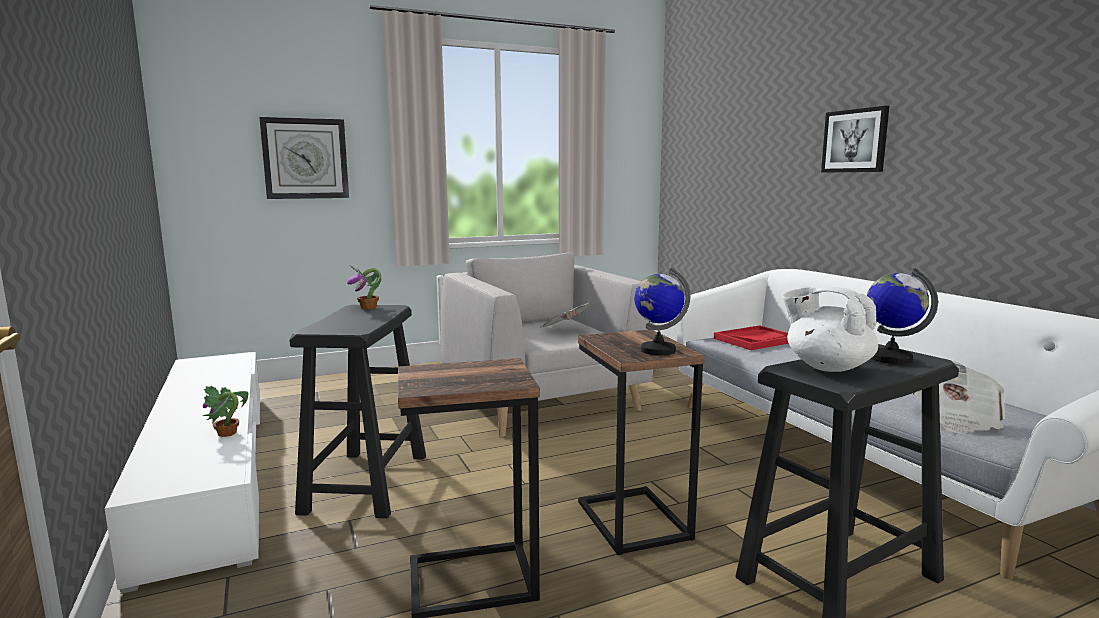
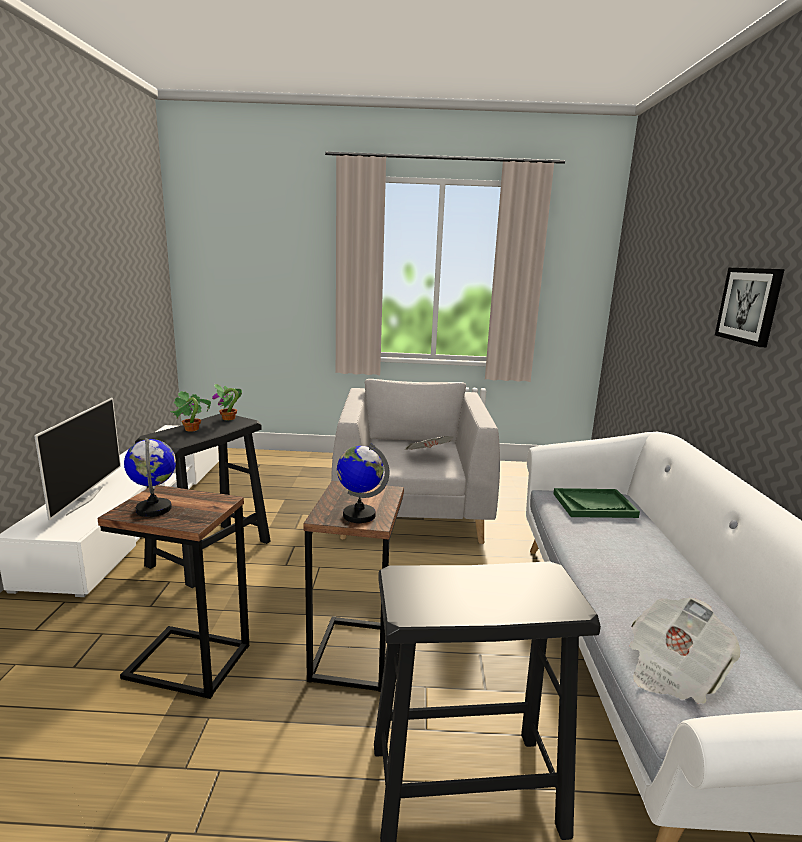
camera: 25 degrees right, 5 degrees up
potted plant [203,386,248,437] -> potted plant moved to [170,391,211,432]
wall clock [259,117,349,199] -> none
red tray [714,325,789,350] -> green tray [553,488,640,518]
white teapot [782,286,878,372] -> none
globe [867,268,938,364] -> globe moved to [124,438,176,517]
none -> television [34,398,121,520]

